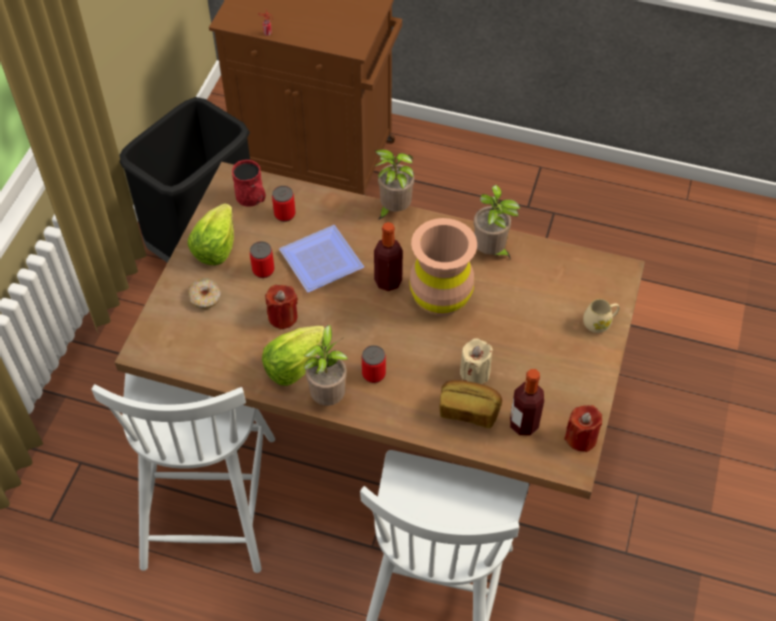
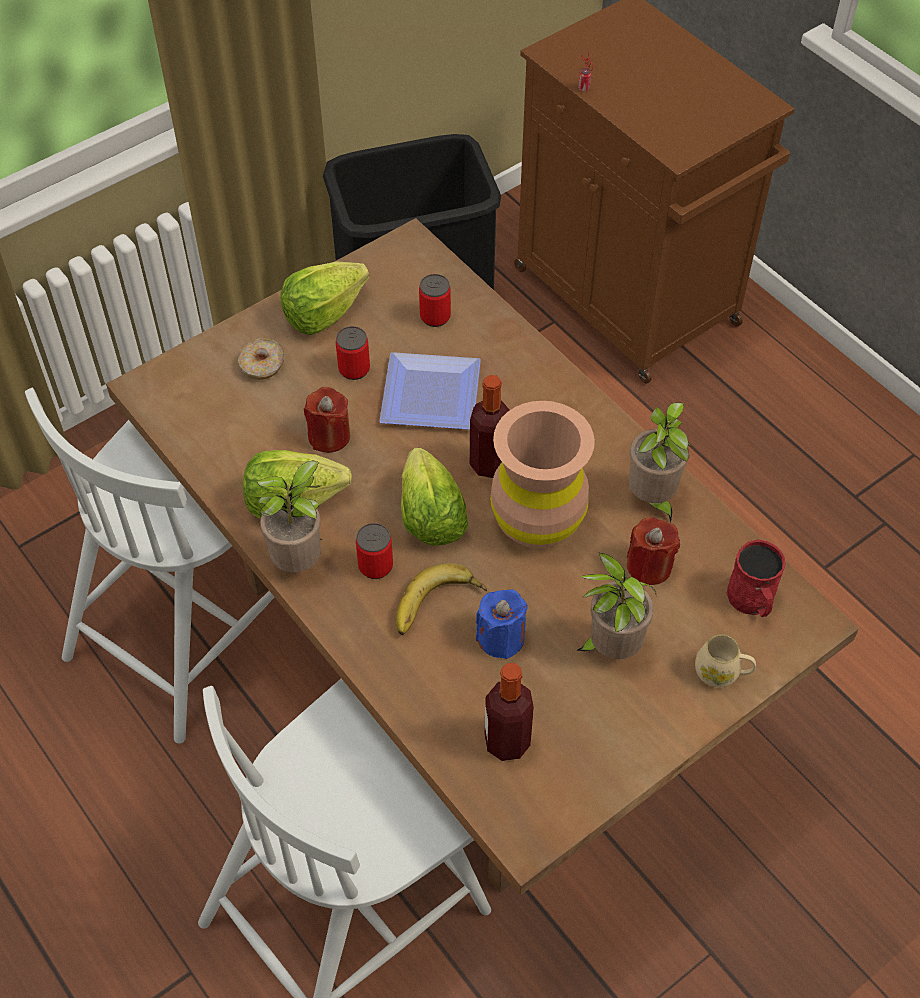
camera: 35 degrees right, 0 degrees up
red mug [232,160,266,207] -> red mug moved to [727,539,785,617]
potted plant [375,149,414,220] -> potted plant moved to [576,552,656,659]
bread [439,380,502,428] -> none
beige candle [460,338,493,384] -> blue candle [476,589,527,659]
red candle [564,405,602,452] -> red candle moved to [627,517,680,585]
none -> banana [396,563,487,635]
none -> lettuce [401,448,468,546]

